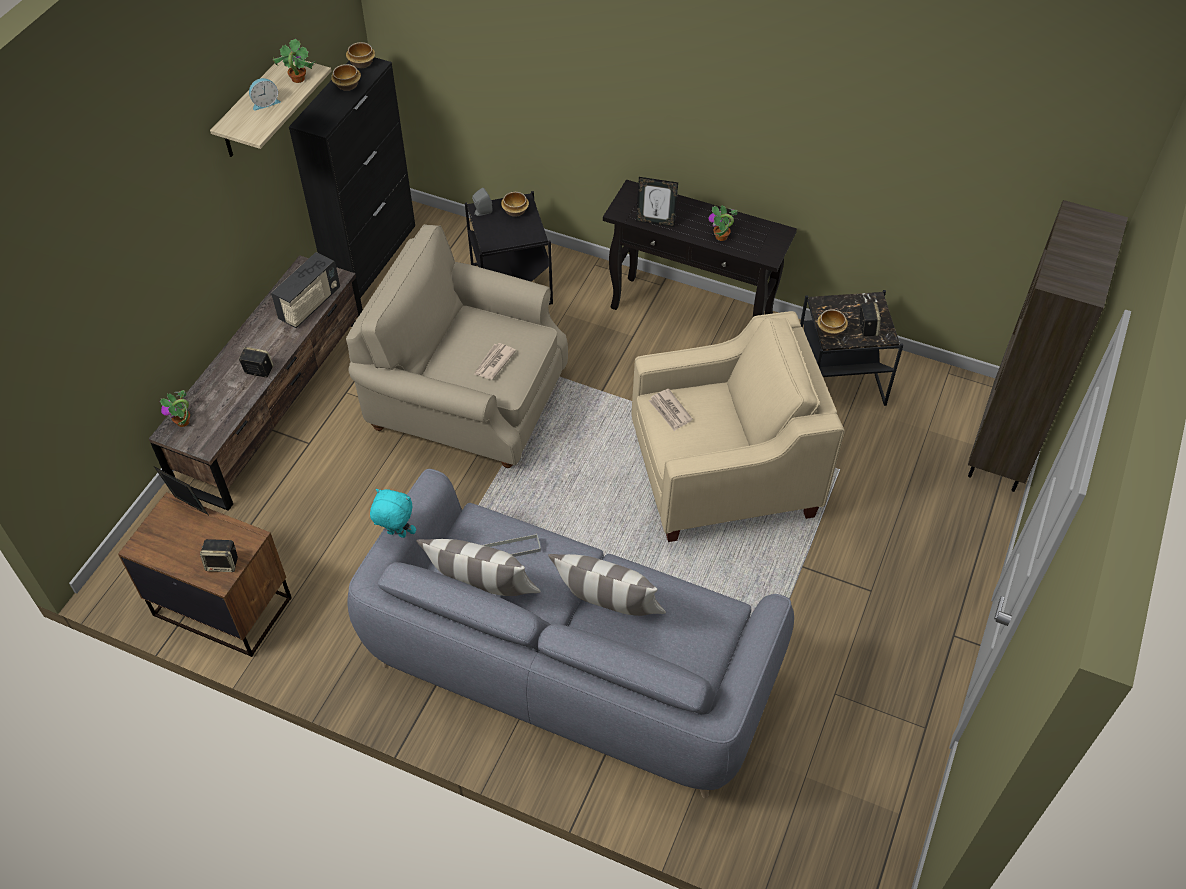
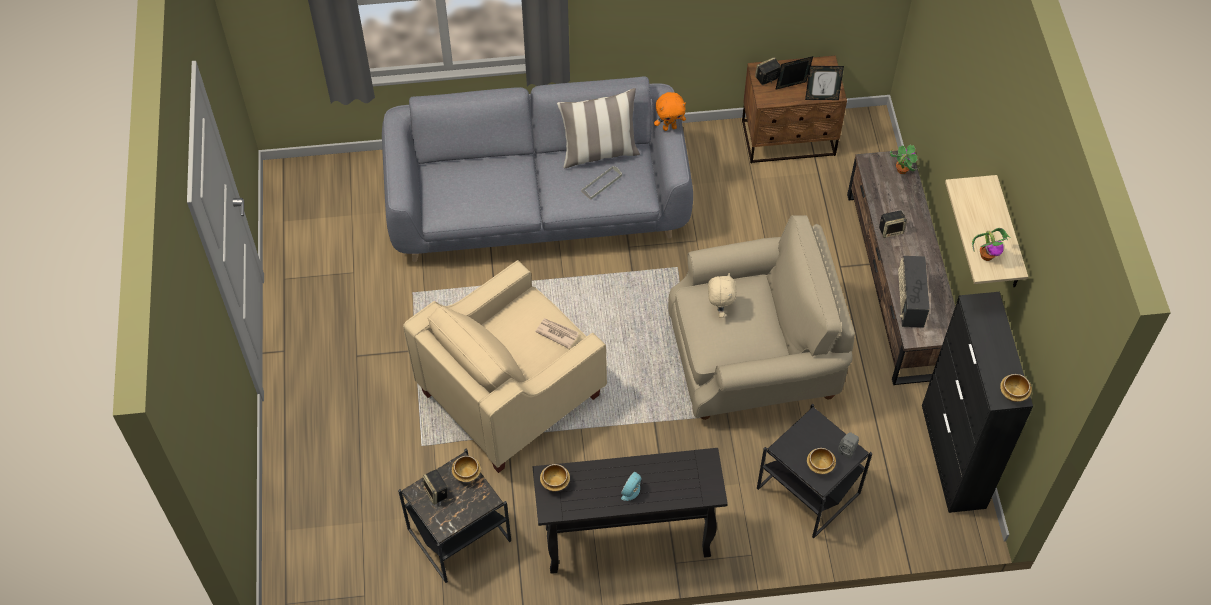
camera: 150 degrees right, 5 degrees up
alarm clock [249,78,281,111] -> alarm clock moved to [621,472,641,501]
bowl [331,64,361,91] -> bowl moved to [540,464,570,491]
turquoise plush toy [370,489,416,538] -> orange plush toy [654,92,686,131]
newspaper [474,343,516,380] -> beige plush toy [708,273,737,318]
pillow [548,554,666,616] -> none
picture frame [636,177,678,227] -> picture frame moved to [775,56,813,90]
potted plant [708,205,738,241] -> none
brown bookcase [968,200,1128,492] -> none

